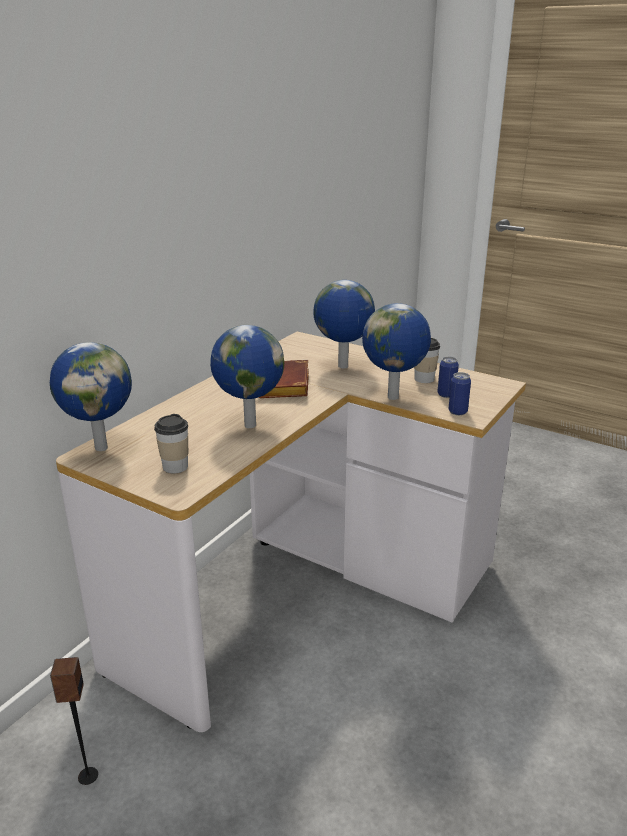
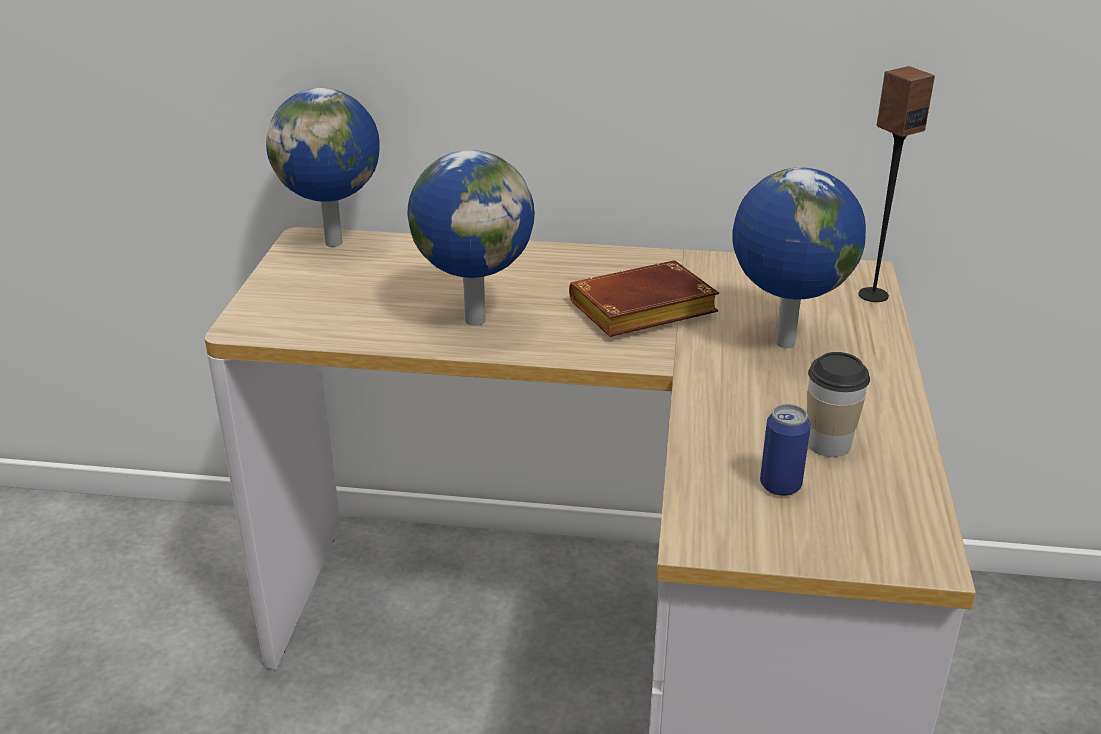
camera: 65 degrees right, 5 degrees up
speaker [50,657,98,785] -> speaker moved to [858,66,935,302]
cup [154,414,188,474] -> none
globe [362,303,431,400] -> none
can [449,372,471,415] -> none

